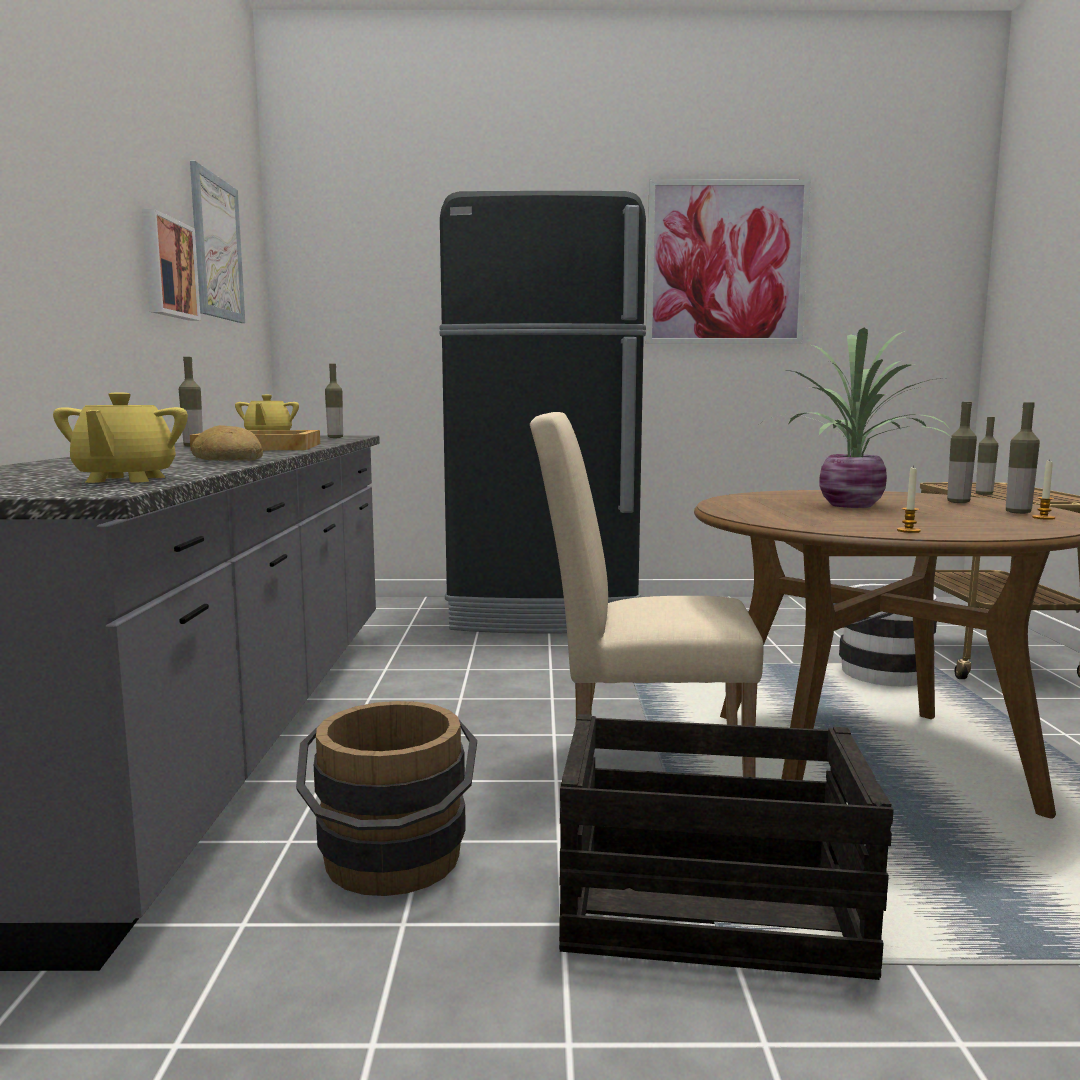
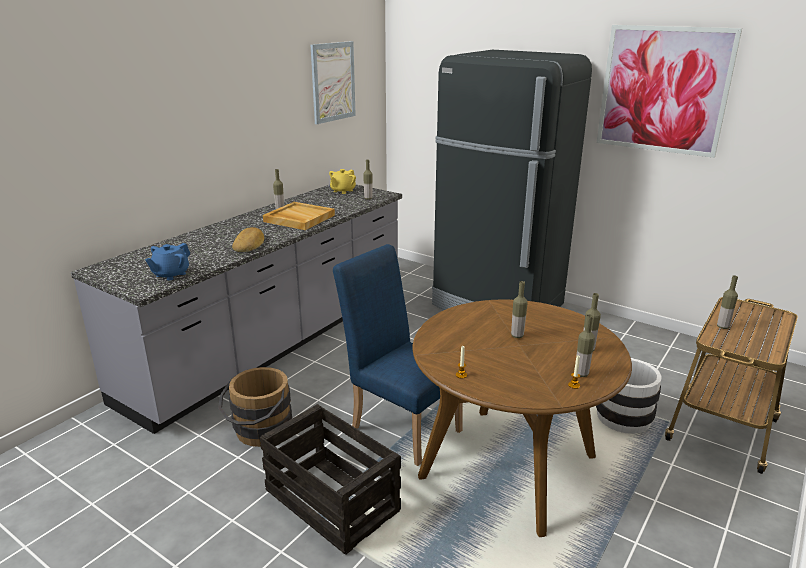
camera: 35 degrees right, 15 degrees up
yellow teapot [53,392,188,483] -> blue teapot [145,243,190,280]
picture [142,209,201,321] -> none
beige chair [530,412,763,777] -> blue chair [333,244,463,466]
potted plant [762,328,951,508] -> bottle [511,281,528,338]

